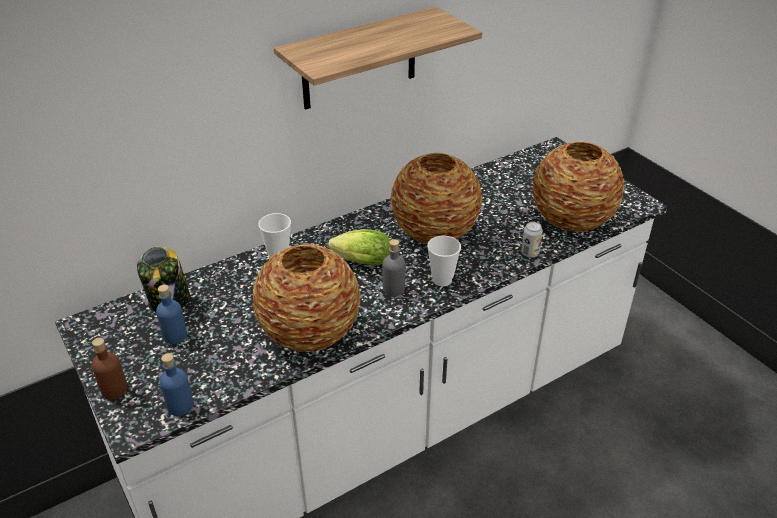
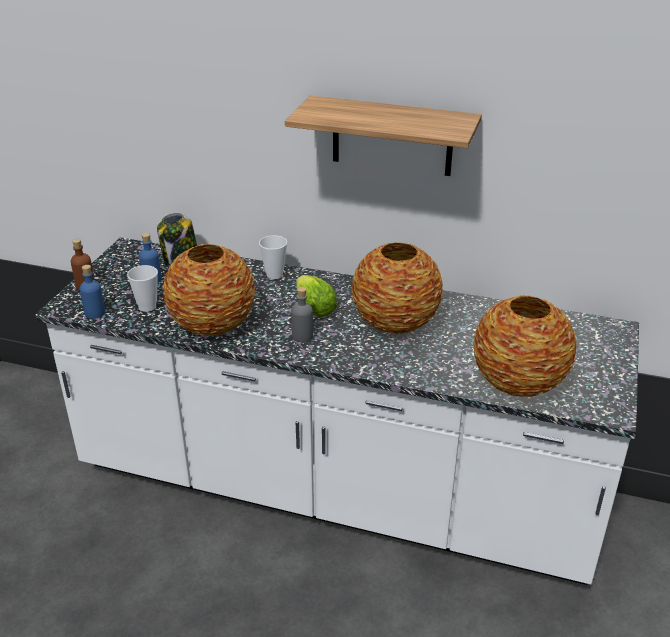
camera: 50 degrees right, 5 degrees down
cup [427,236,461,287] -> cup moved to [127,265,158,312]
can [521,222,543,258] -> none

